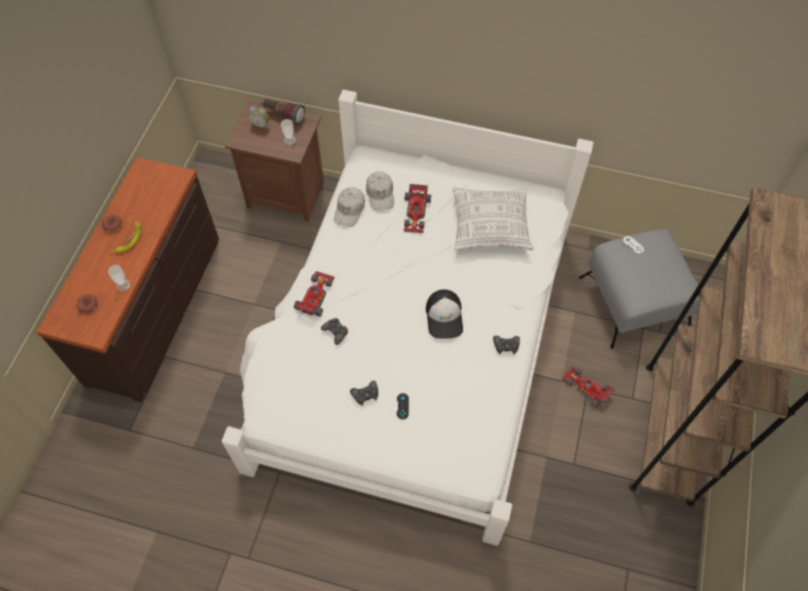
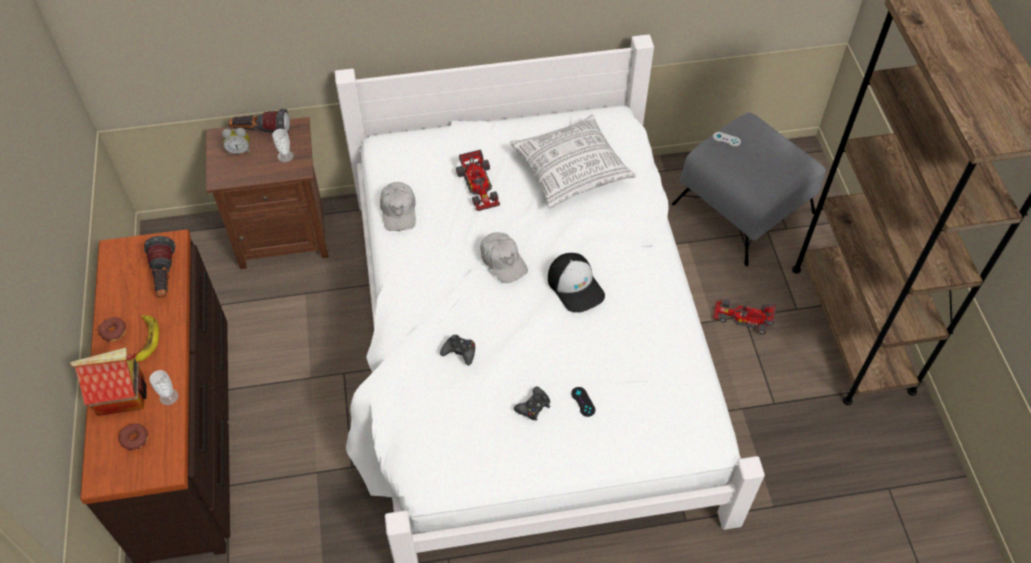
camera: 25 degrees left, 5 degrees down
toy car [294,271,334,317] -> none
white cap [366,172,394,210] -> white cap moved to [480,232,528,283]
black game controller [493,336,520,354] -> none
none -> toy house [70,347,147,416]
none -> flashlight [144,236,176,298]

